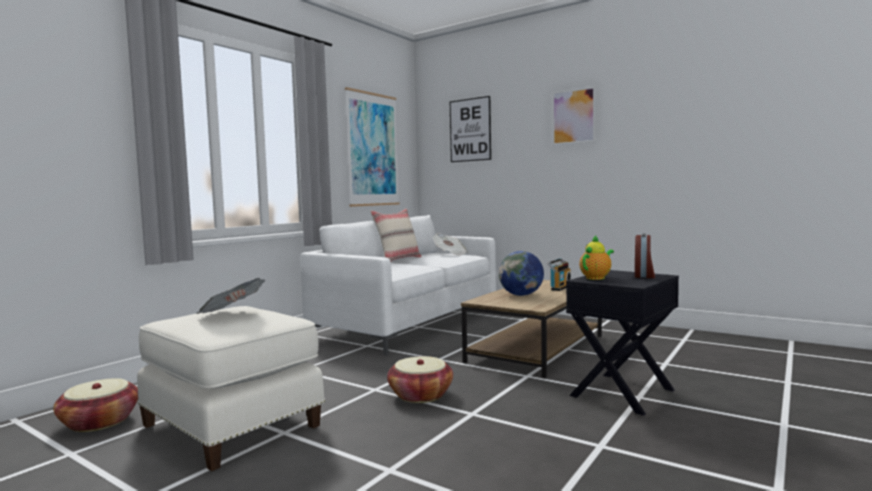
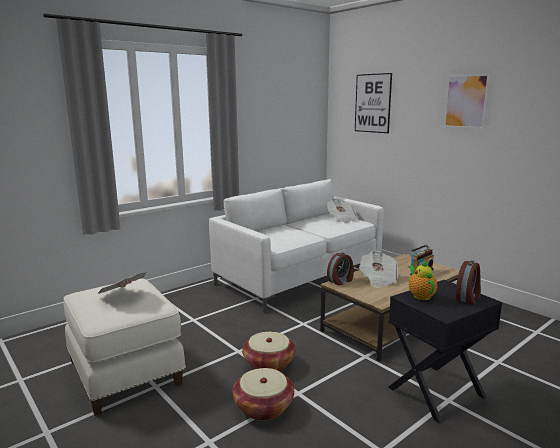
camera: 15 degrees right, 10 degrees up
basket [53,378,138,432] -> basket moved to [233,368,294,421]
picture [345,87,400,207] -> none
beige pillow [370,209,422,262] -> none
globe [499,251,544,296] -> newspaper [359,251,398,288]
teapot [579,236,614,280] -> teapot turned 75 degrees counterclockwise [408,260,438,300]
none -> alarm clock [327,253,354,286]

